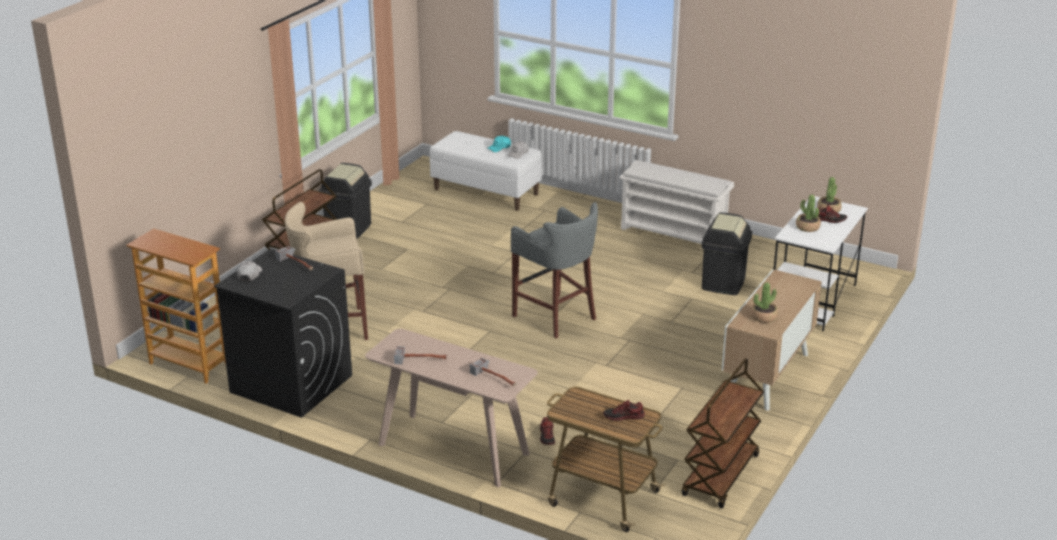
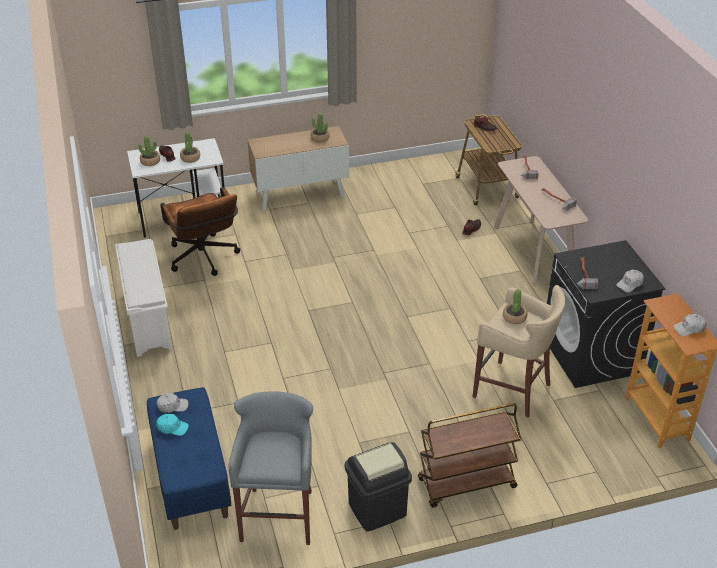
camera: 135 degrees left, 10 degrees up
white bench [430,131,542,211] -> blue bench [147,387,231,530]
grey stool [511,202,598,339] -> grey stool moved to [229,391,313,545]
brown cart [682,358,764,508] -> none
black trash can [701,212,752,295] -> brown office chair [160,187,240,276]
none -> potted plant [503,289,527,324]
none -> white cap [673,314,706,336]

